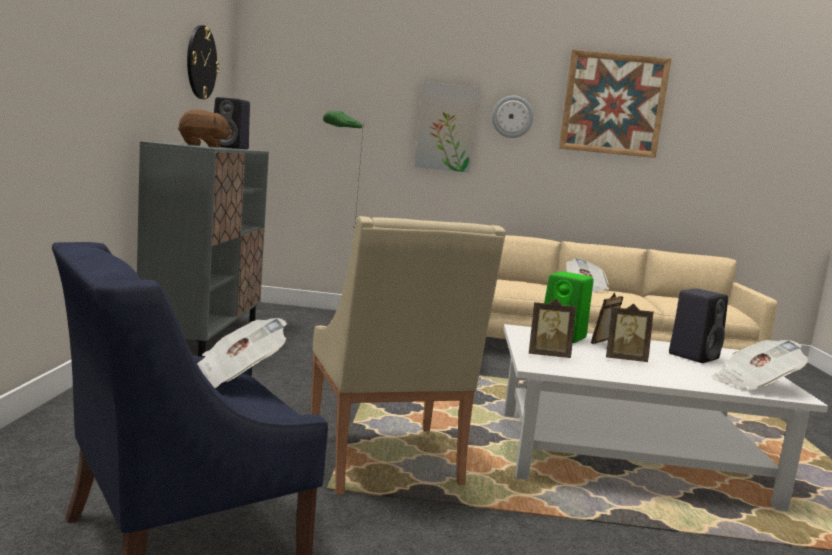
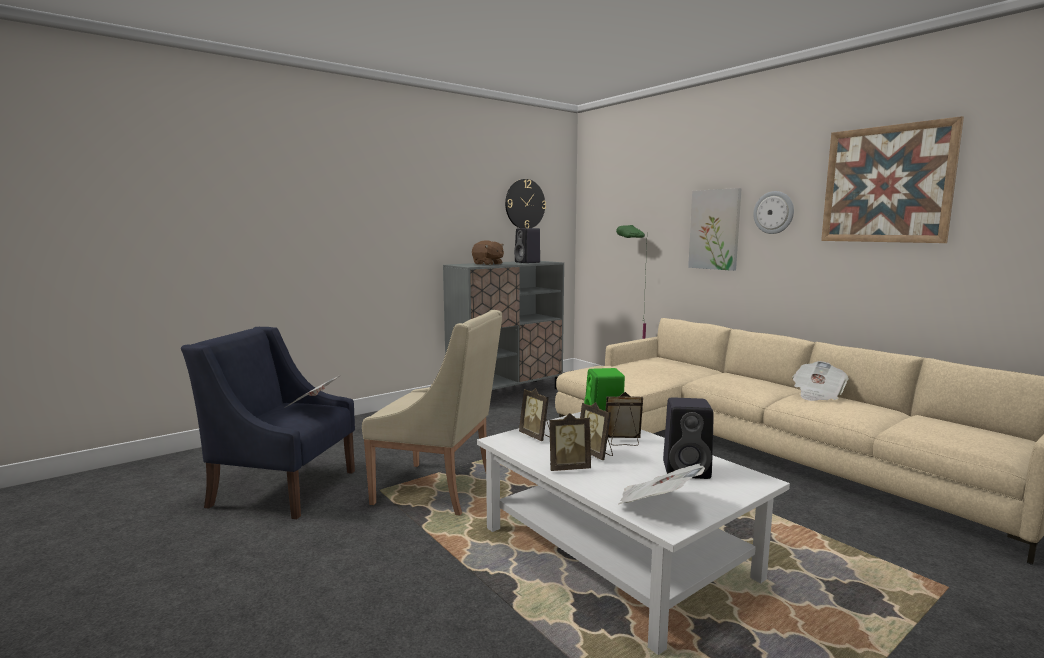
camera: 50 degrees right, 0 degrees up
beige armchair [311,216,506,495] -> beige armchair turned 105 degrees counterclockwise [362,310,502,516]
none -> picture frame [549,413,591,471]

